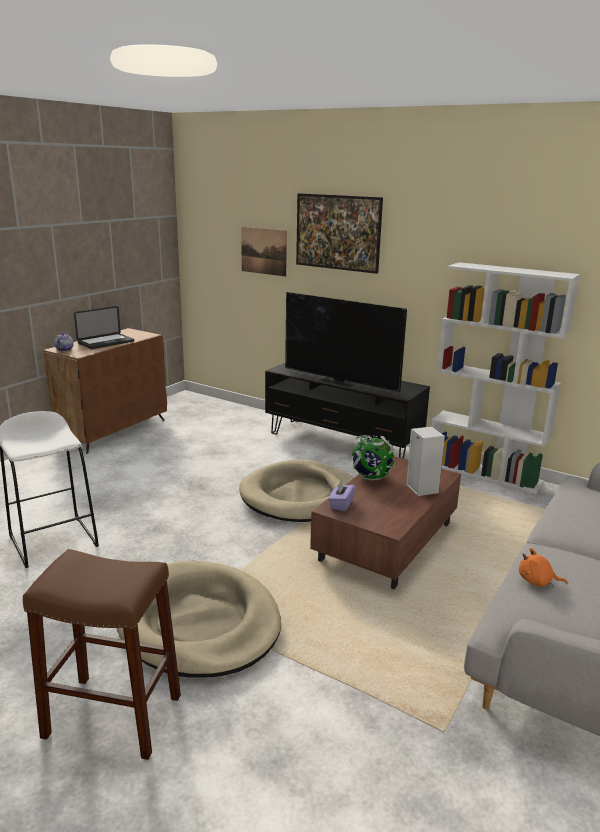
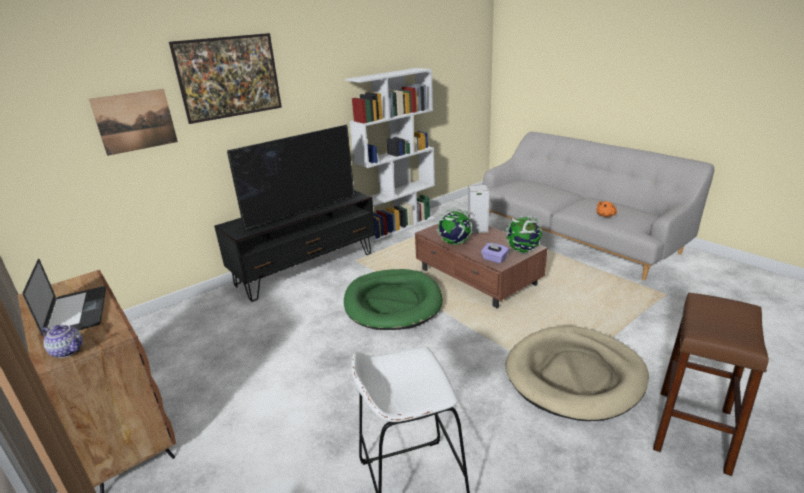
camera: 70 degrees left, 5 degrees up
beige dog bed [239,460,354,522] -> green dog bed [344,269,443,330]
none -> globe [506,215,542,253]

